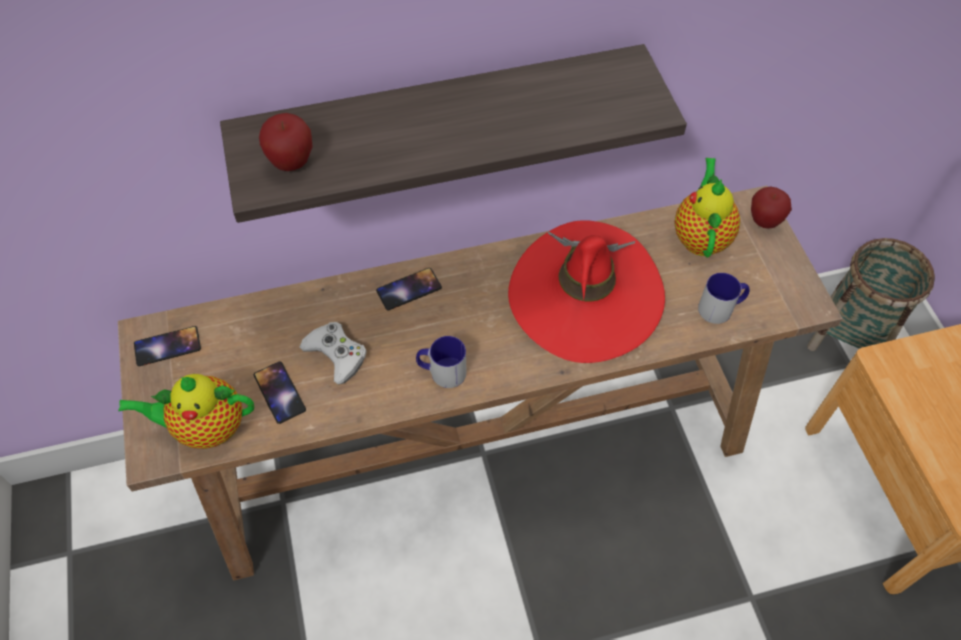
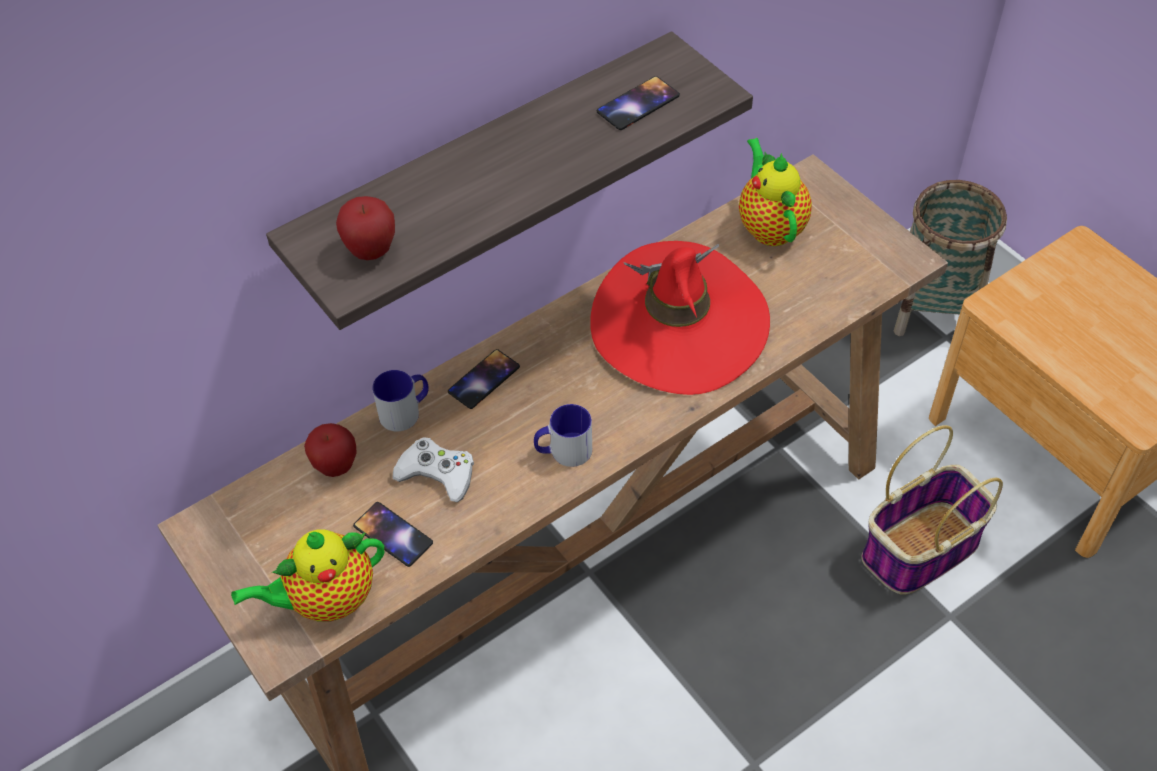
camera: 20 degrees left, 5 degrees down
phone [134,326,201,366] -> phone moved to [597,76,680,130]
mug [698,273,750,324] -> mug moved to [372,370,429,431]
apple [751,187,792,229] -> apple moved to [304,423,357,477]
none -> basket [861,425,1003,594]

